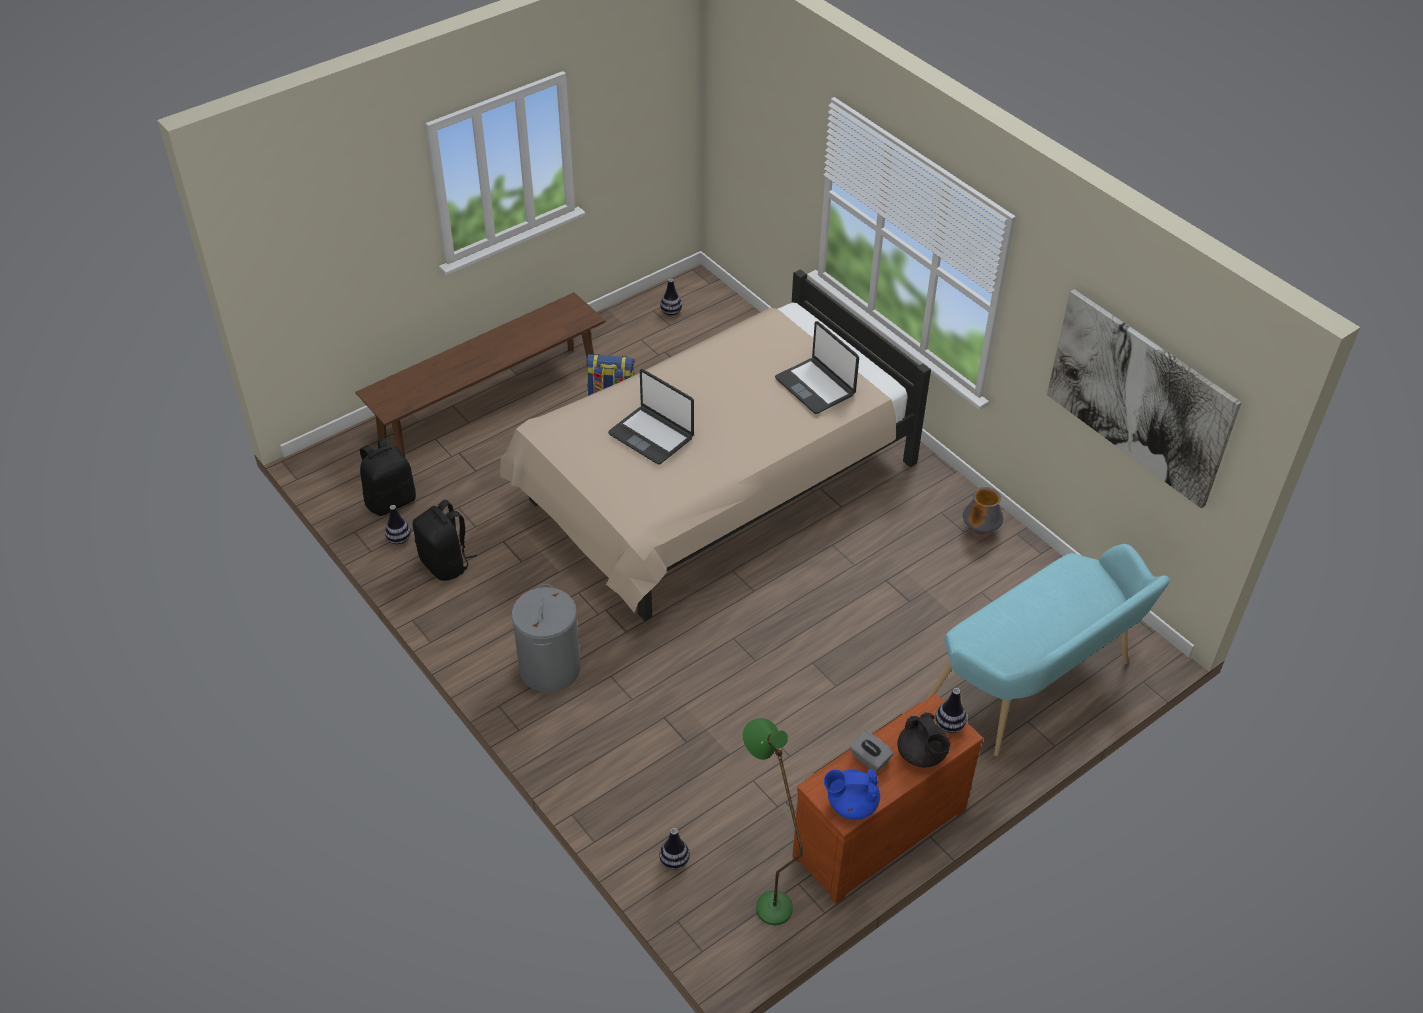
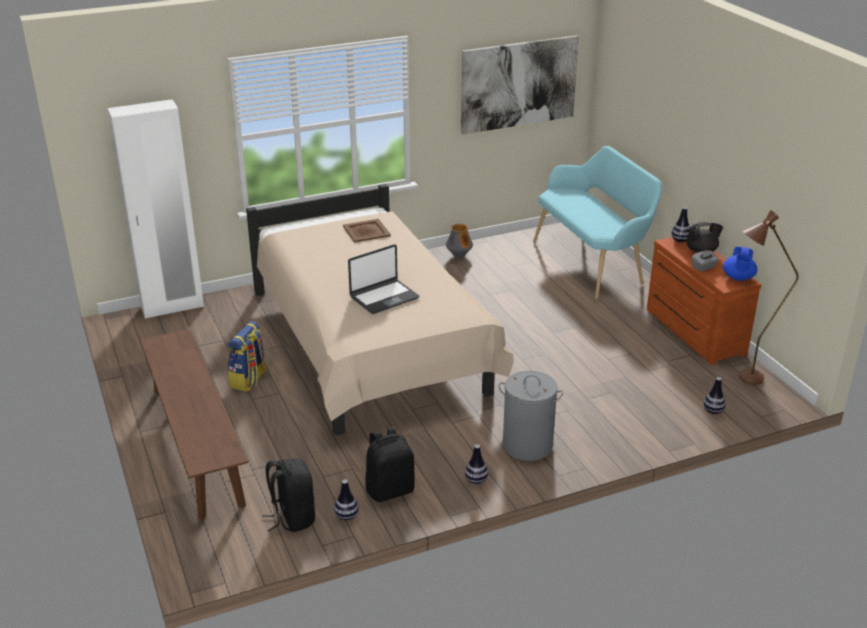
camera: 75 degrees left, 15 degrees down
vase [660,279,682,316] -> vase moved to [465,444,488,484]
green floor lamp [743,718,803,925] -> brown floor lamp [739,210,799,385]
laptop [775,321,859,414] -> brown tray [343,219,391,243]
none -> white wardrobe [107,99,204,319]

